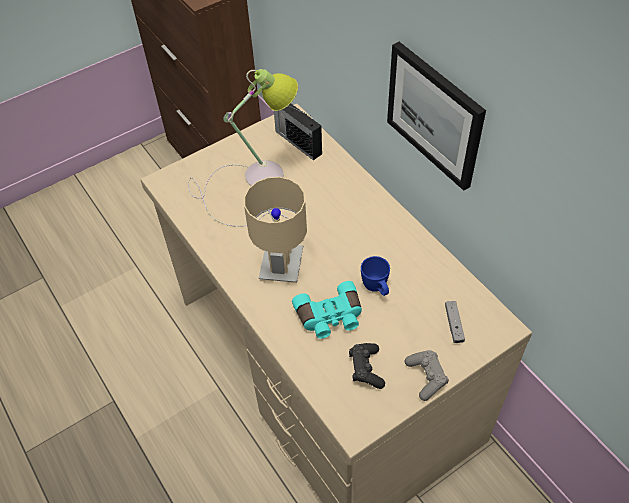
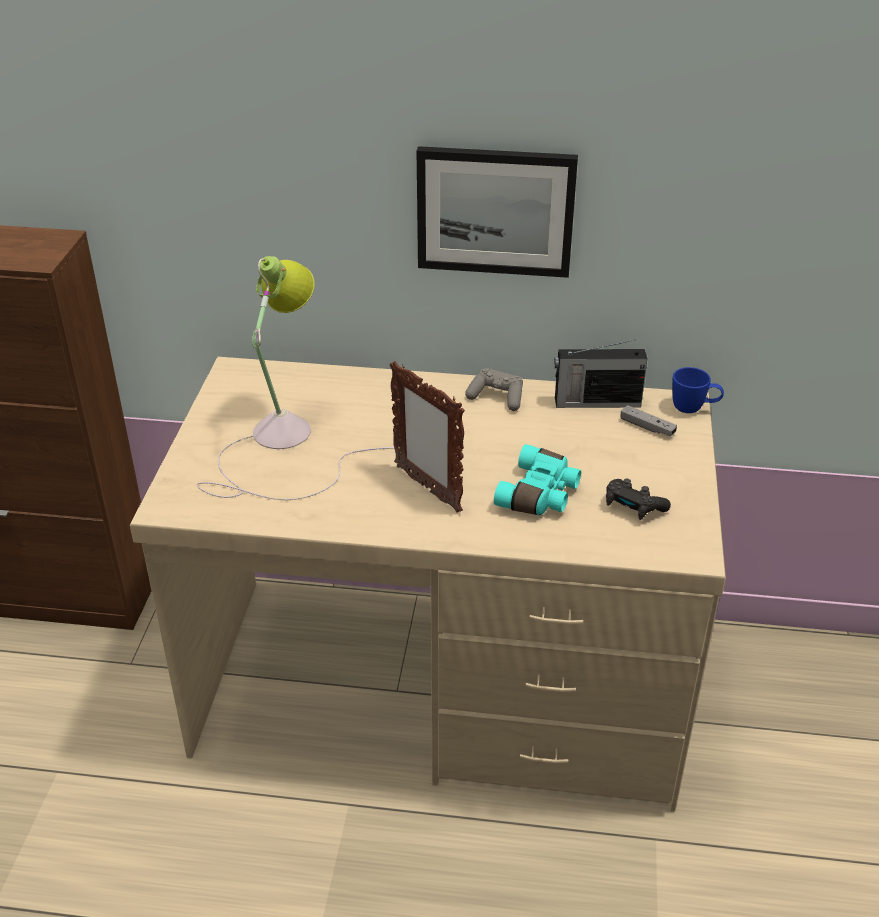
camera: 50 degrees left, 15 degrees down
beige table lamp [244,177,307,282] -> picture frame [390,361,465,513]
radio [274,103,322,160] -> radio moved to [554,340,647,408]
blue mug [361,256,390,296] -> blue mug moved to [672,367,724,413]
grey game controller [405,350,449,401] -> grey game controller moved to [465,368,523,411]

